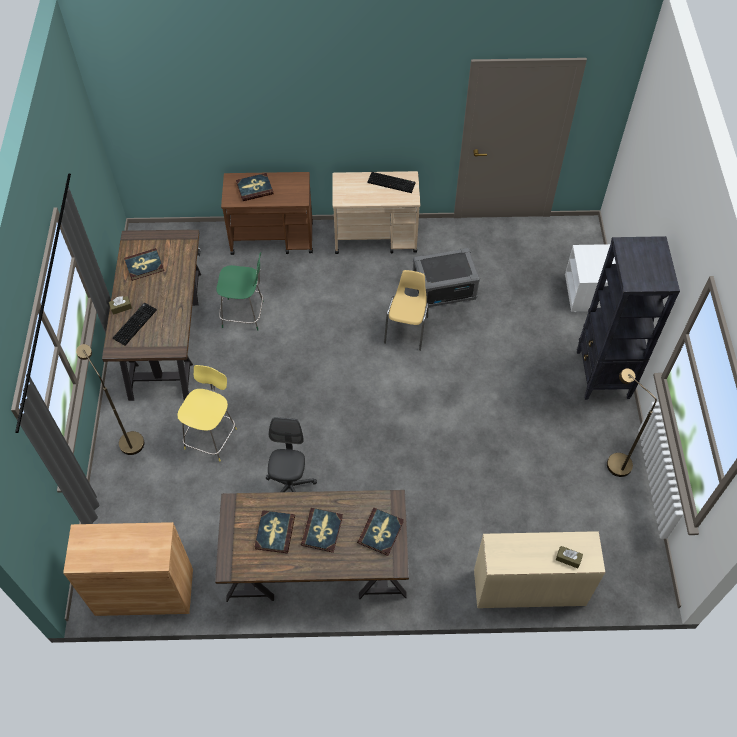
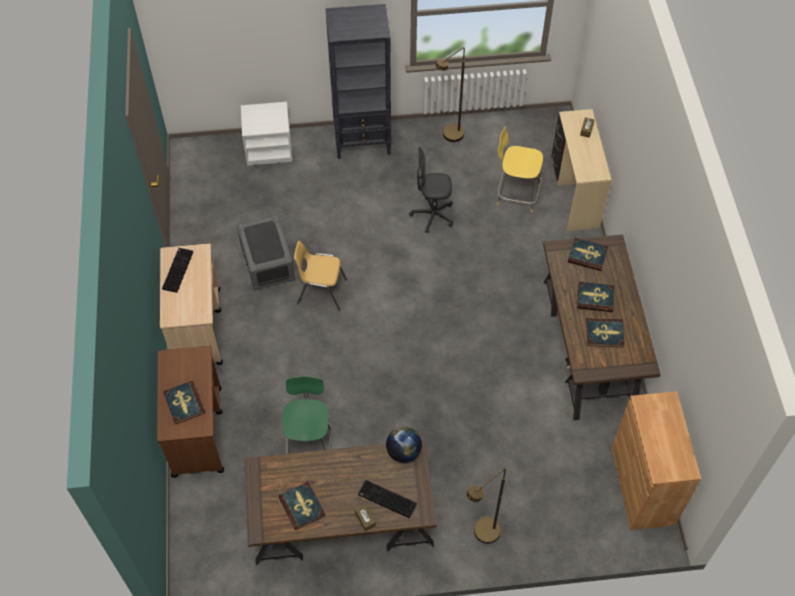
camera: 95 degrees left, 0 degrees up
yellow stool [177,365,237,462] -> yellow stool moved to [497,127,543,213]
grey office chair [266,417,317,492] -> grey office chair moved to [409,147,453,233]
none -> globe [386,427,422,463]

